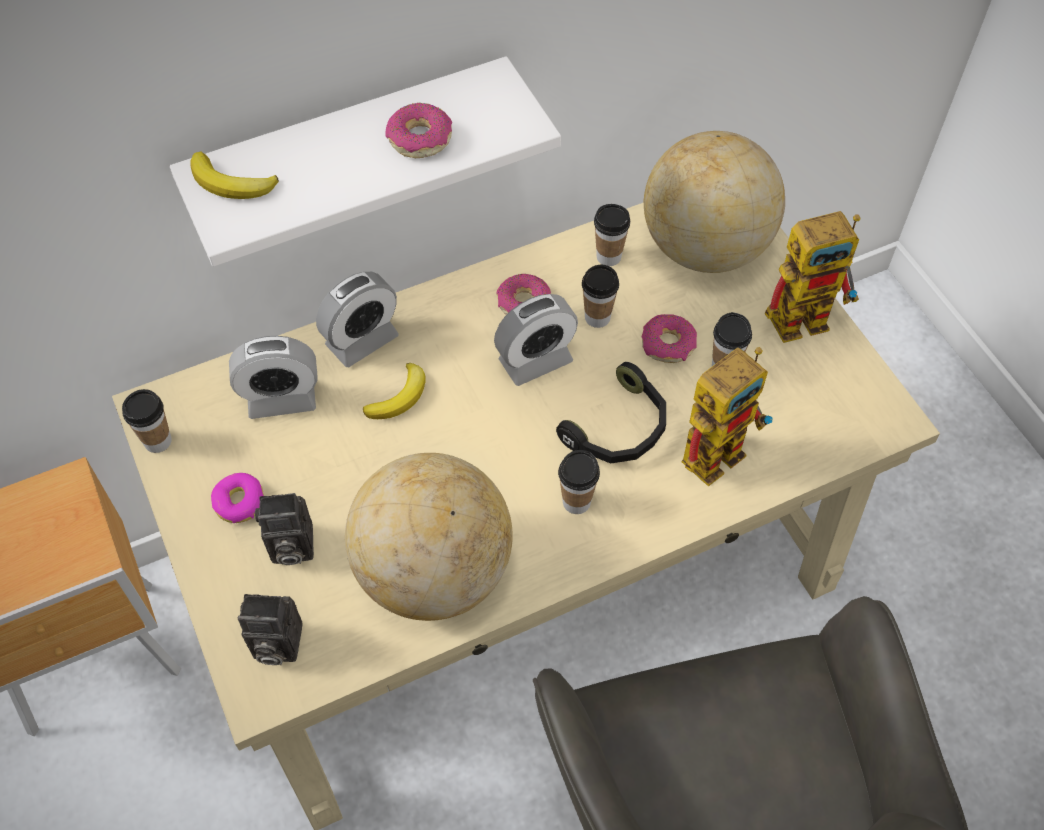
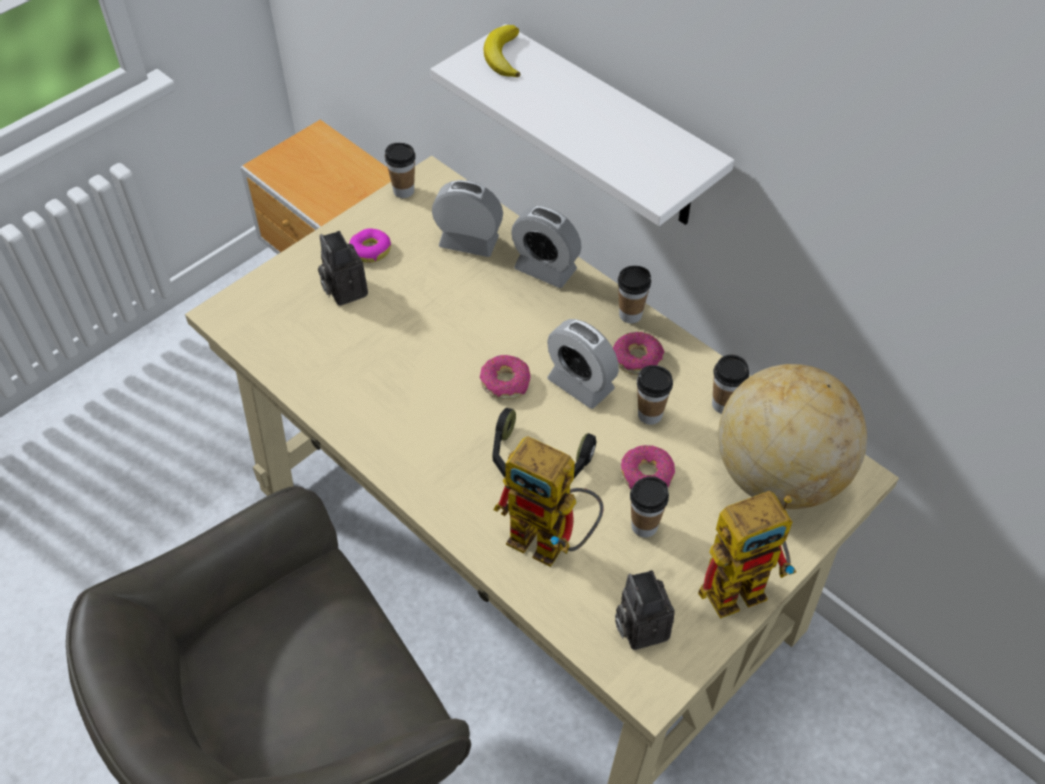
camera: 70 degrees right, 5 degrees down
alarm clock [229,336,318,419] -> alarm clock turned 135 degrees clockwise [432,180,503,257]
camera [237,594,303,665] -> camera moved to [615,570,675,650]
globe [345,453,513,621] -> none
banana [363,363,426,419] -> none
donut [385,103,452,158] -> donut moved to [480,355,531,399]
cup [558,450,600,514] -> cup moved to [618,266,651,324]
toy robot [765,211,861,343] -> toy robot turned 75 degrees counterclockwise [698,491,796,619]

